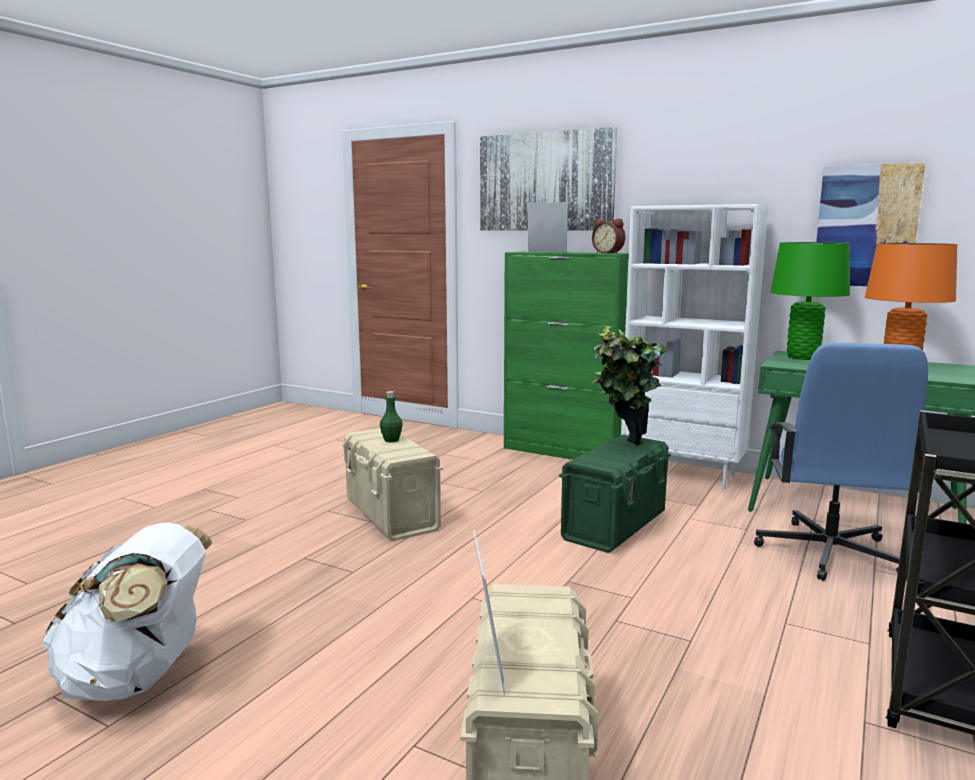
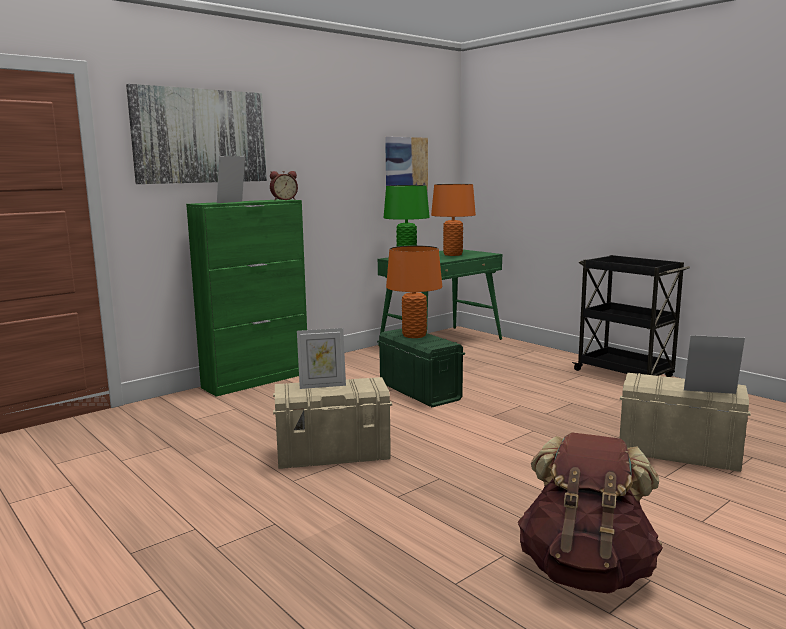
camera: 70 degrees left, 0 degrees up
white backpack [41,523,213,701] -> brown backpack [518,432,663,593]
green bottle [380,391,403,442] -> picture frame [297,328,346,389]
potted plant [592,326,667,445] -> orange table lamp [386,246,442,338]
white bookcase [621,204,768,489] -> none
blue office chair [754,342,929,581] -> none

